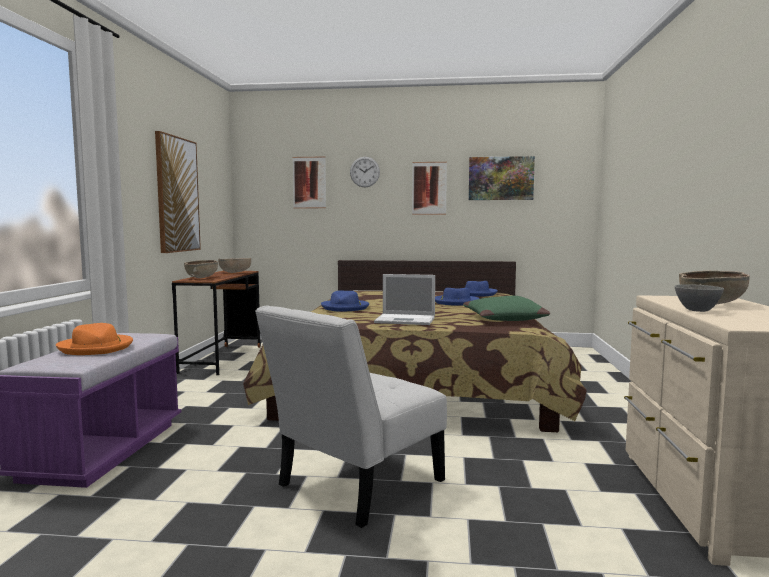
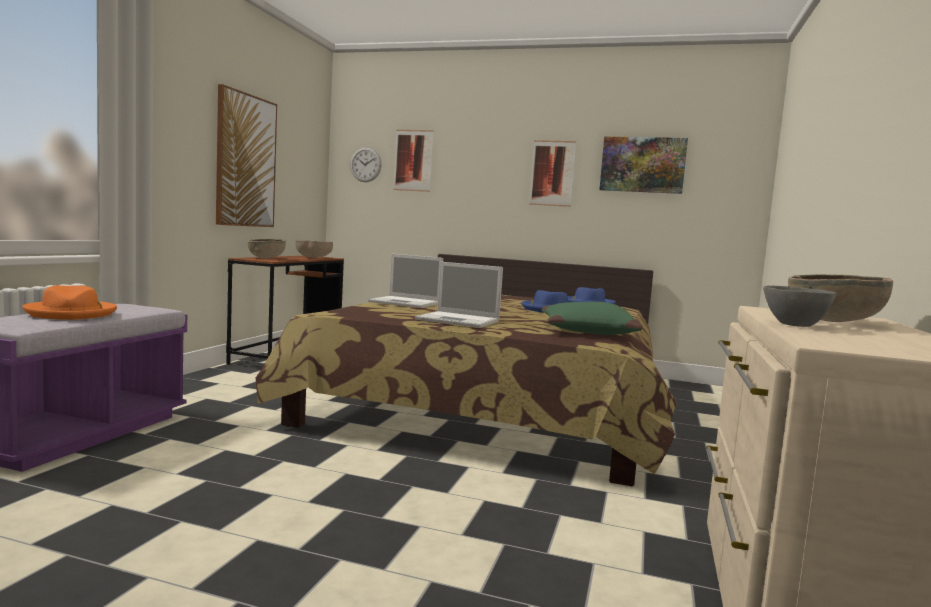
camera: 10 degrees right, 0 degrees up
white chair [255,305,447,528] -> none
blue hat [321,291,369,312] -> laptop [368,254,443,308]
wall clock [350,157,380,187] -> wall clock moved to [350,147,382,182]

